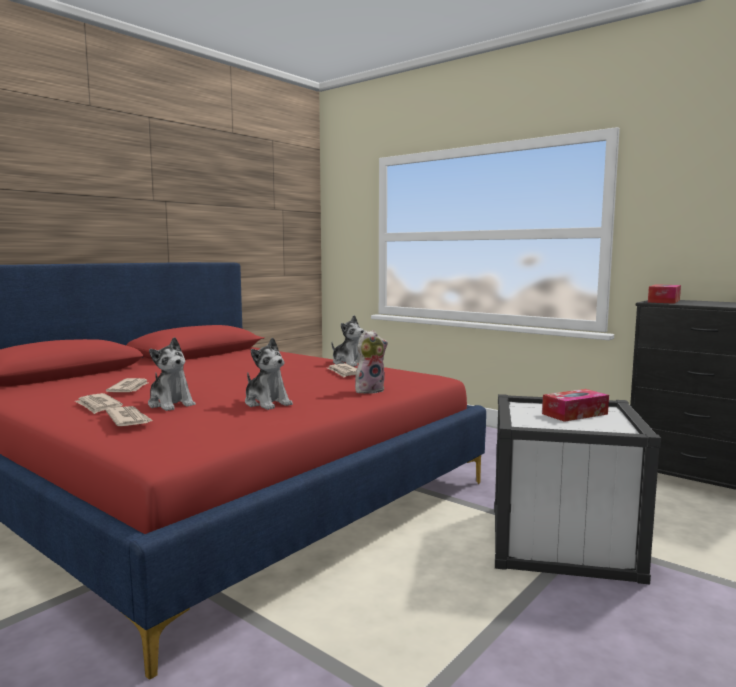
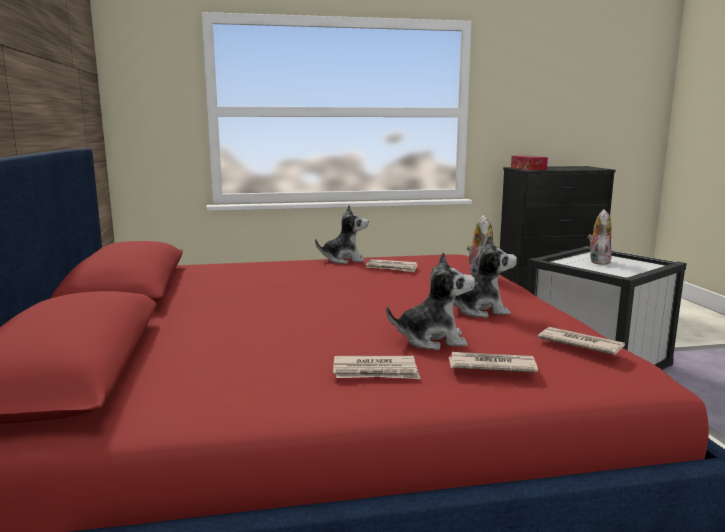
camera: 50 degrees left, 5 degrees up
newspaper [106,378,148,392] -> newspaper moved to [538,327,625,355]
tissue box [542,389,609,422] -> plush toy [588,210,612,265]

